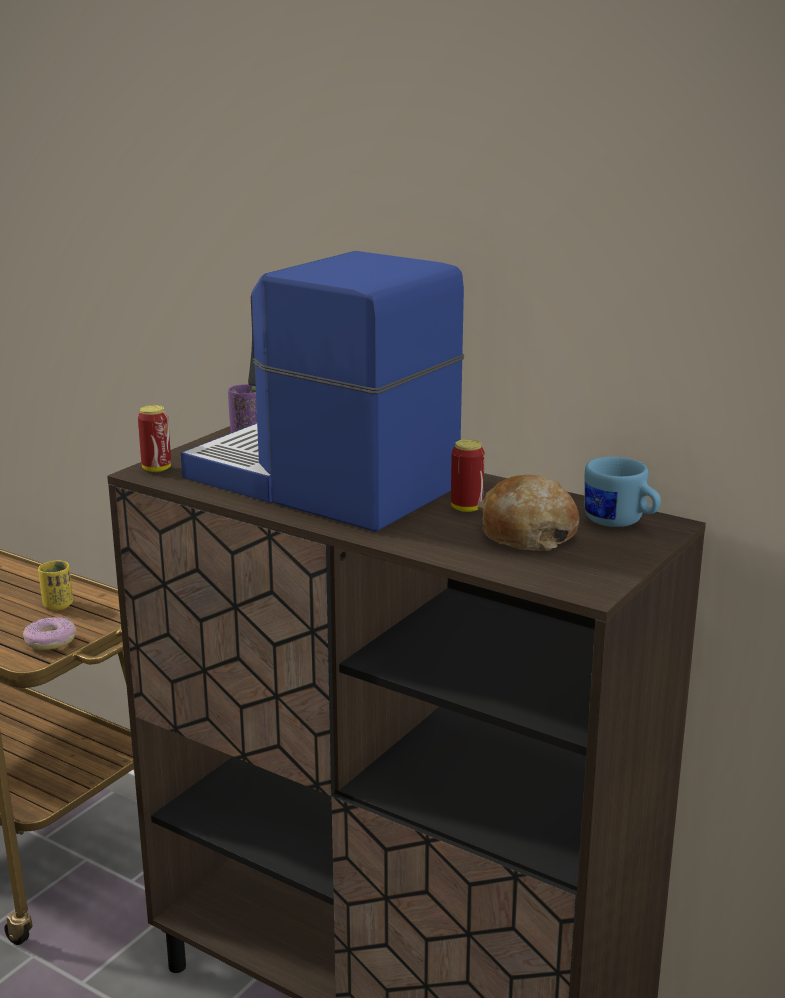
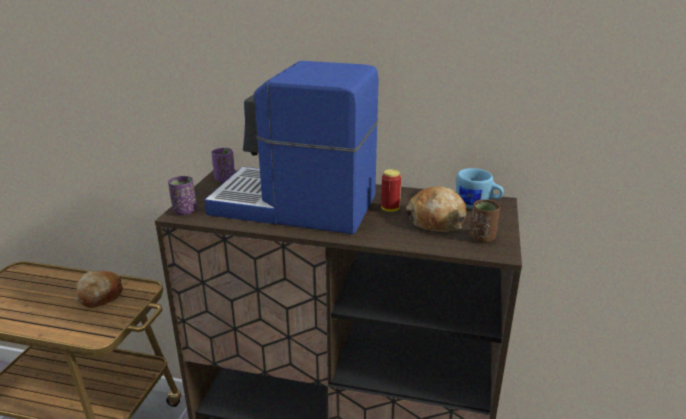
camera: 20 degrees left, 5 degrees up
donut [23,617,77,650] -> none
yellow cup [38,560,73,610] -> bread [76,271,123,308]
can [138,405,171,472] -> purple cup [168,176,197,215]
none -> brown cup [470,199,500,243]

